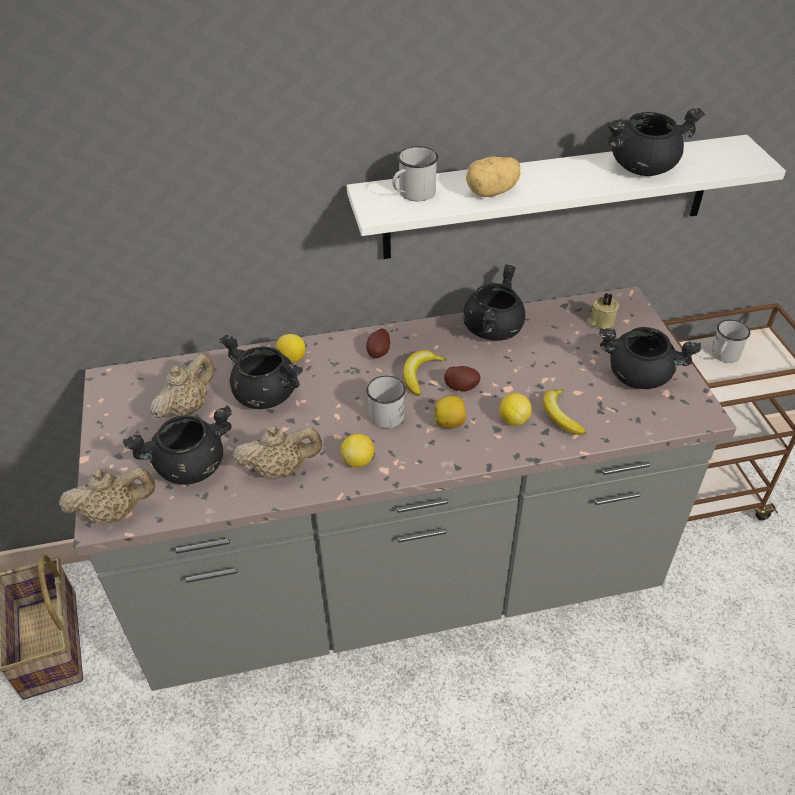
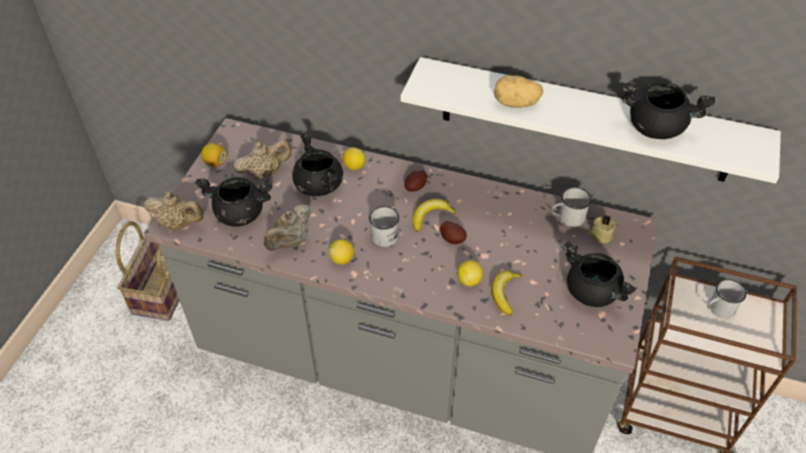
camera: 30 degrees right, 5 degrees up
beige teapot [232,425,322,478] -> beige teapot turned 105 degrees clockwise [264,204,311,251]
white mug [392,146,438,201] -> white mug moved to [551,187,592,227]
lemon [433,396,466,428] -> lemon moved to [201,143,227,167]
black cooking pot [463,264,525,341] -> none

